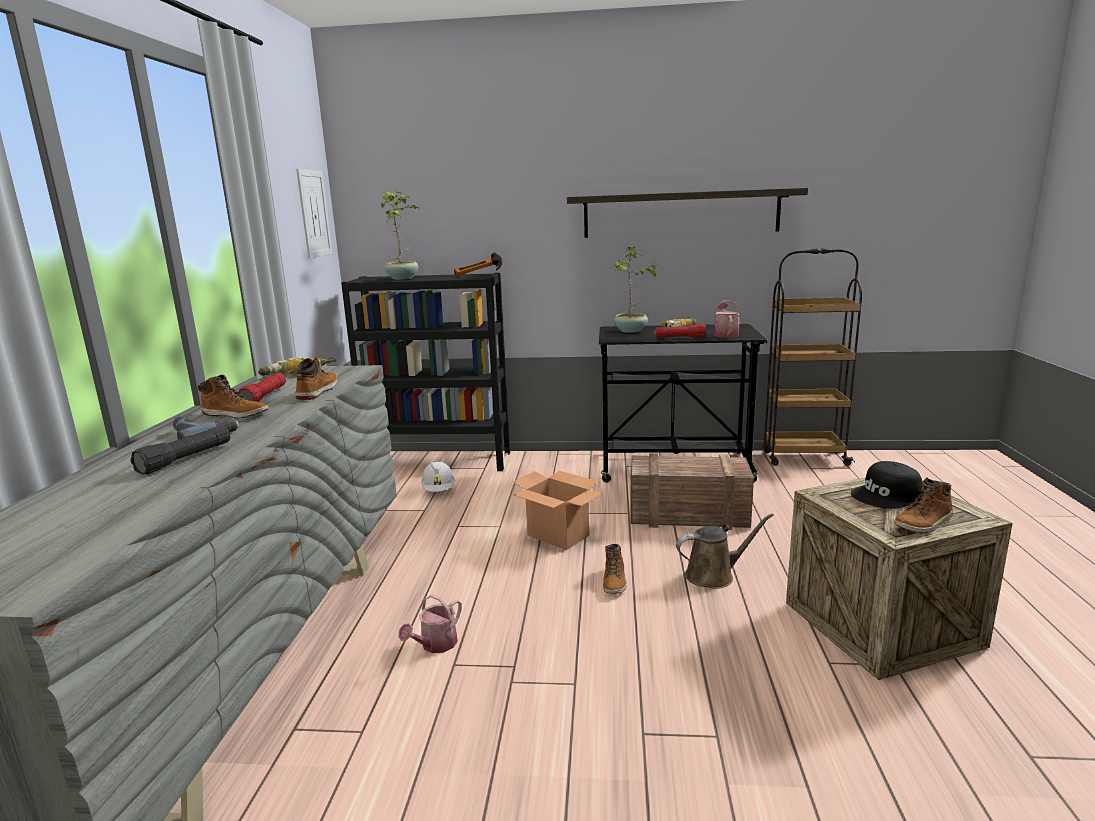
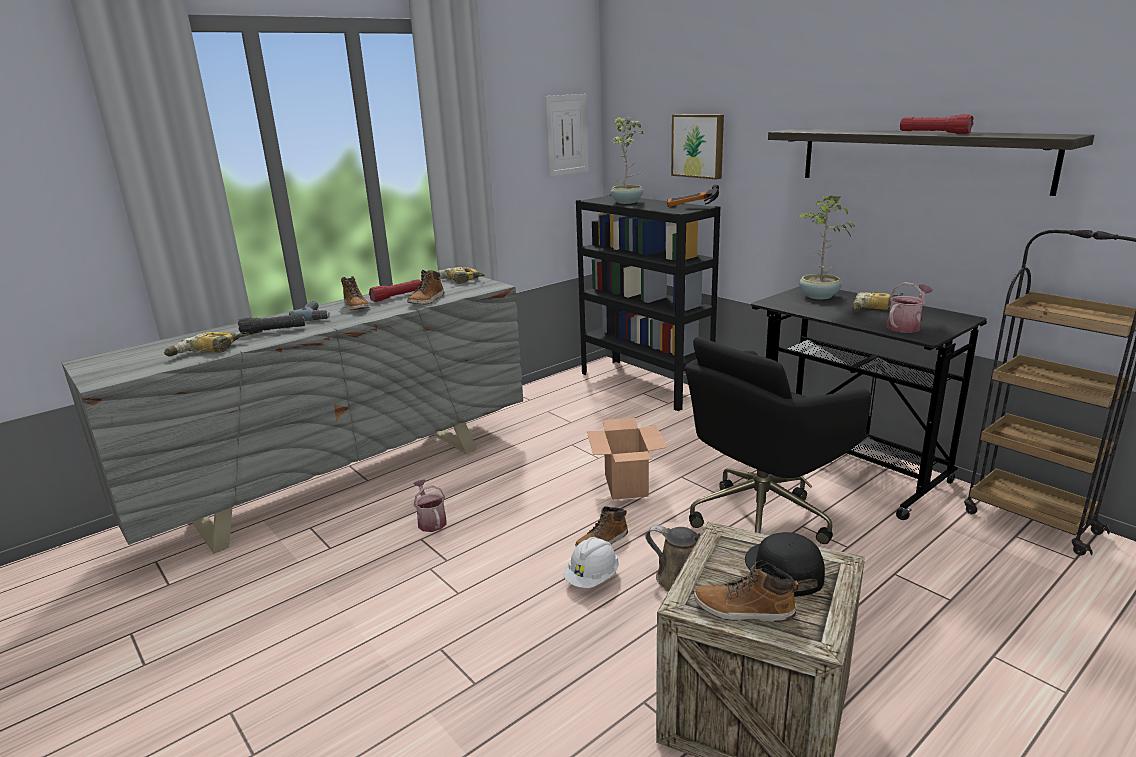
camera: 45 degrees right, 5 degrees up
boot [295,358,338,400] -> boot turned 150 degrees clockwise [407,270,444,305]
watering can [398,595,462,653] -> watering can turned 75 degrees clockwise [413,479,446,532]
white hard hat [421,461,455,492] -> white hard hat moved to [563,537,619,588]
crate [631,453,754,530] -> black office chair [685,337,871,544]
red flashlight [654,324,706,338] -> red flashlight moved to [900,115,974,134]
black cap [851,461,923,509] -> black cap turned 60 degrees clockwise [745,532,825,597]
none -> power drill [164,332,250,357]
none -> picture [671,114,724,180]

